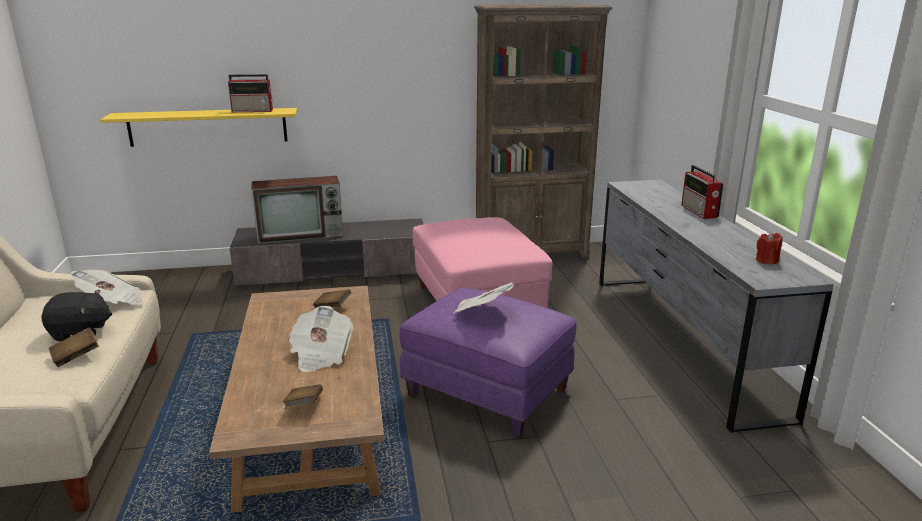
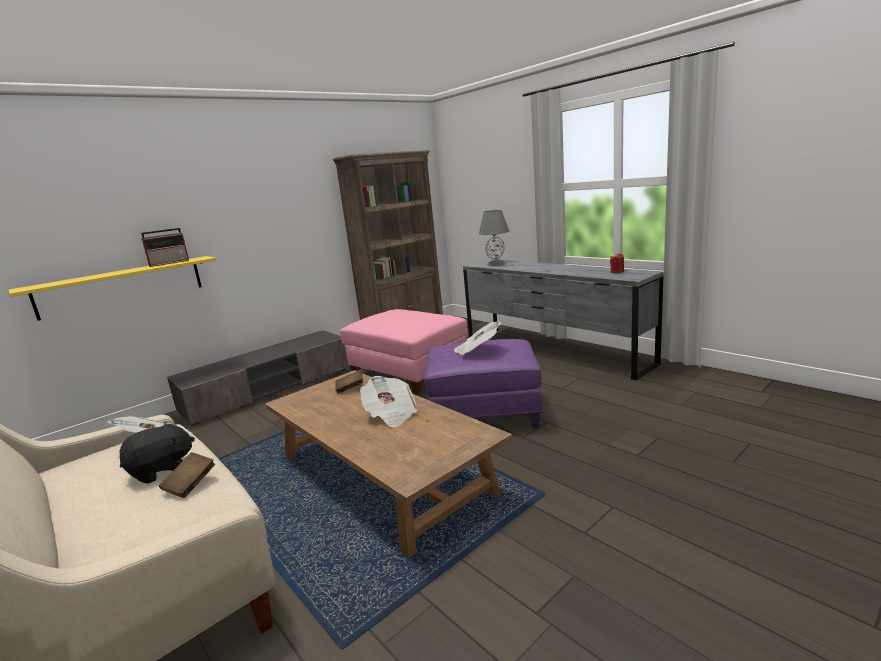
camera: 30 degrees left, 5 degrees down
television [251,176,343,244] -> none
brown book [283,384,323,409] -> none
radio [681,165,724,219] -> none
none -> grey table lamp [479,210,509,266]

